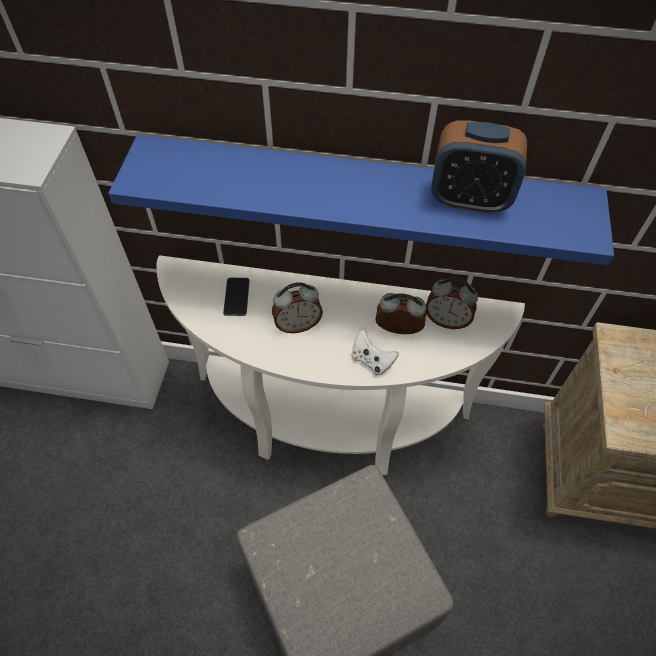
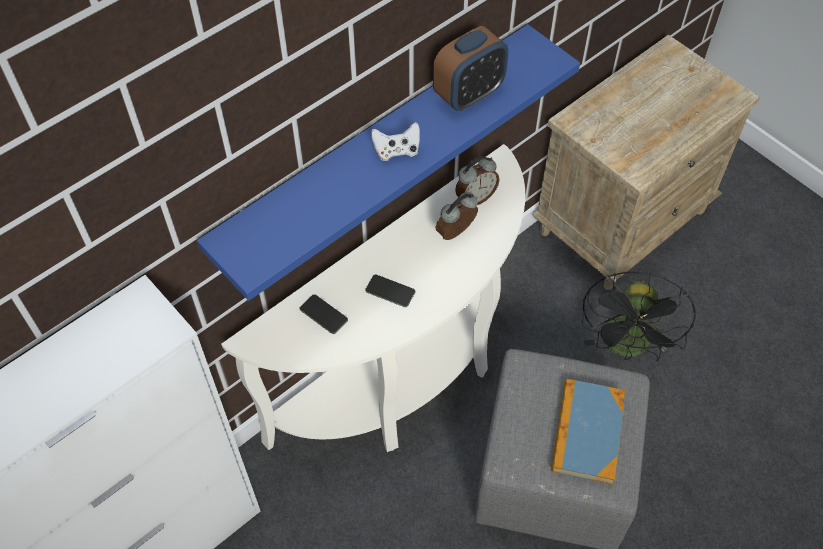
camera: 50 degrees left, 0 degrees up
alarm clock [272,282,323,333] -> phone [365,274,416,307]
white game controller [352,329,399,376] -> white game controller moved to [371,122,420,161]
none -> book [551,379,625,485]
none -> black fan [582,272,696,361]

